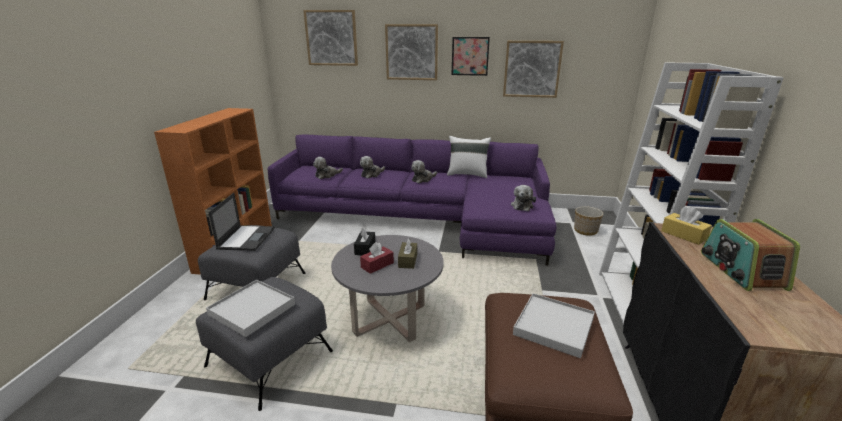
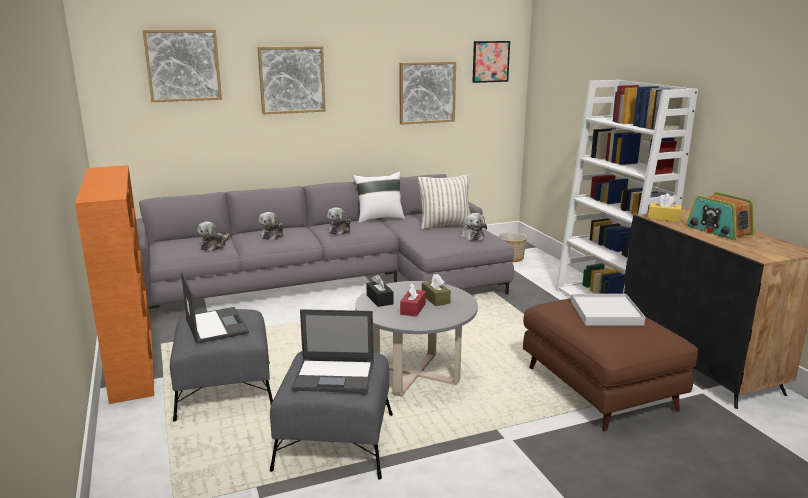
camera: 30 degrees left, 5 degrees down
white tray [206,280,295,337] -> laptop [291,309,374,393]
purple sofa [268,135,557,266] -> grey sofa [136,174,514,309]
picture [452,37,490,76] -> picture moved to [472,41,510,83]
none -> pillow [418,174,471,229]

